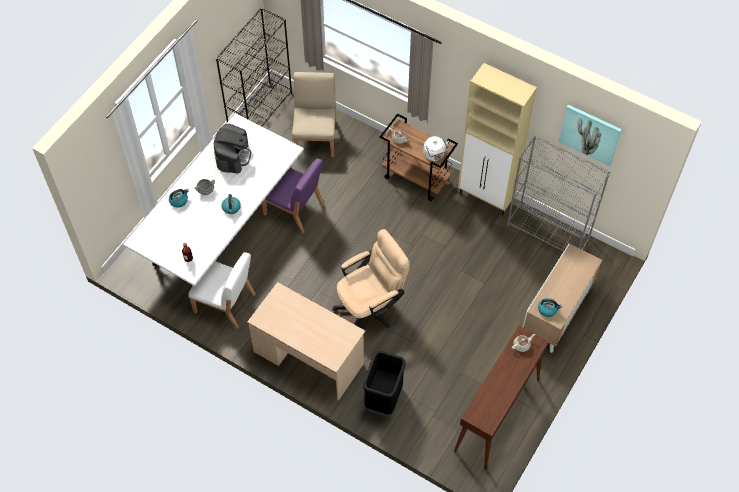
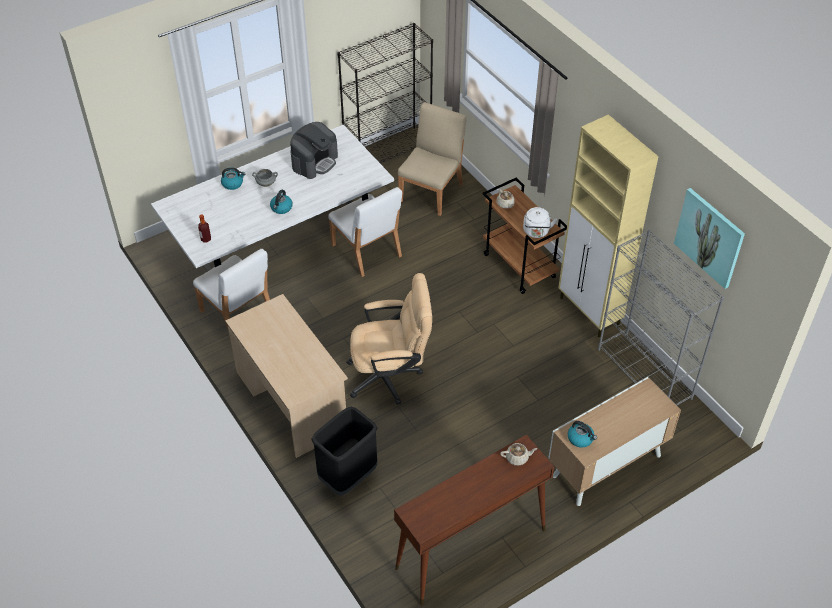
camera: 25 degrees right, 10 degrees down
purple chair [262,158,324,234] -> white chair [328,187,402,277]

